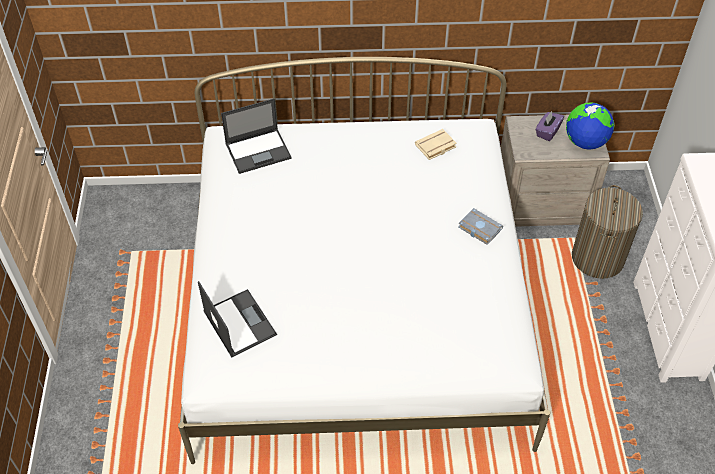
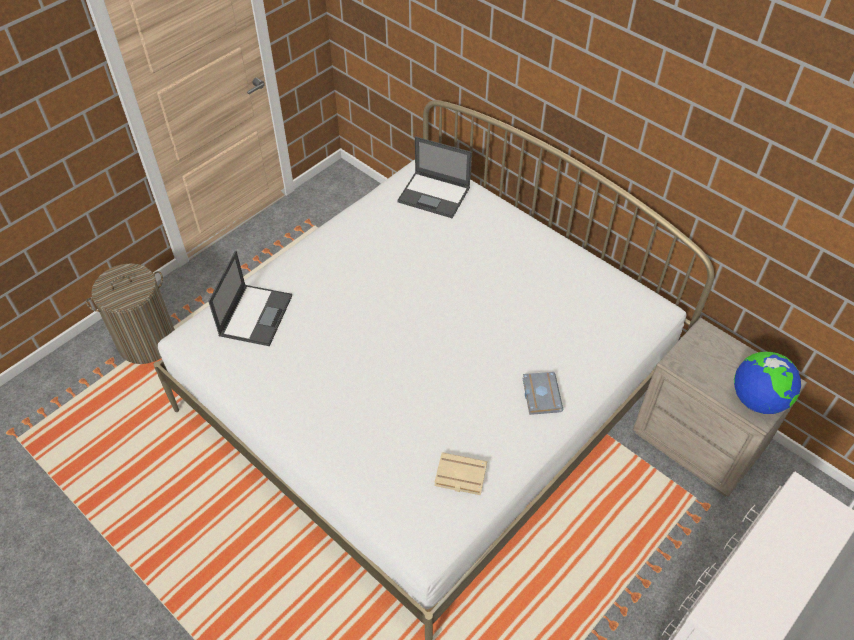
camera: 45 degrees right, 0 degrees up
beige book [415,129,457,160] -> beige book moved to [434,452,487,495]
purple tissue box [535,111,564,141] -> none
laundry basket [572,185,643,279] -> laundry basket moved to [86,263,175,364]

